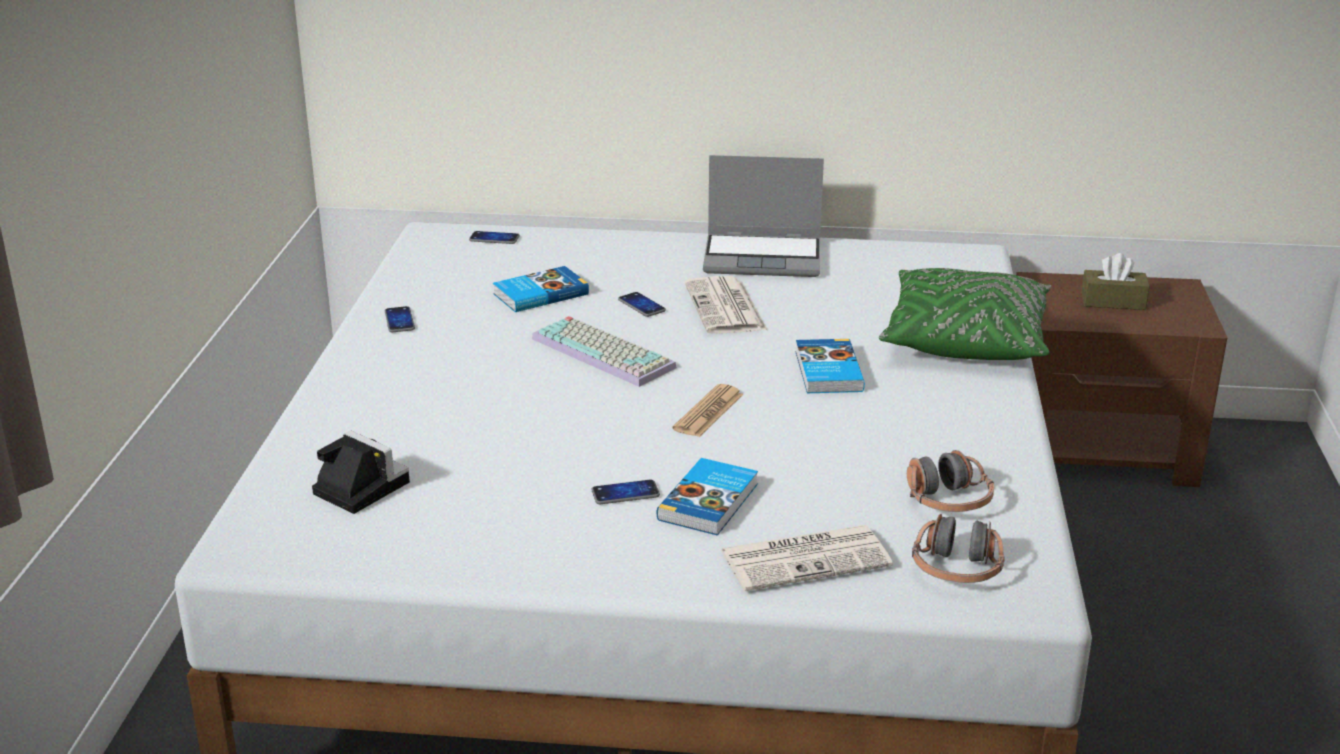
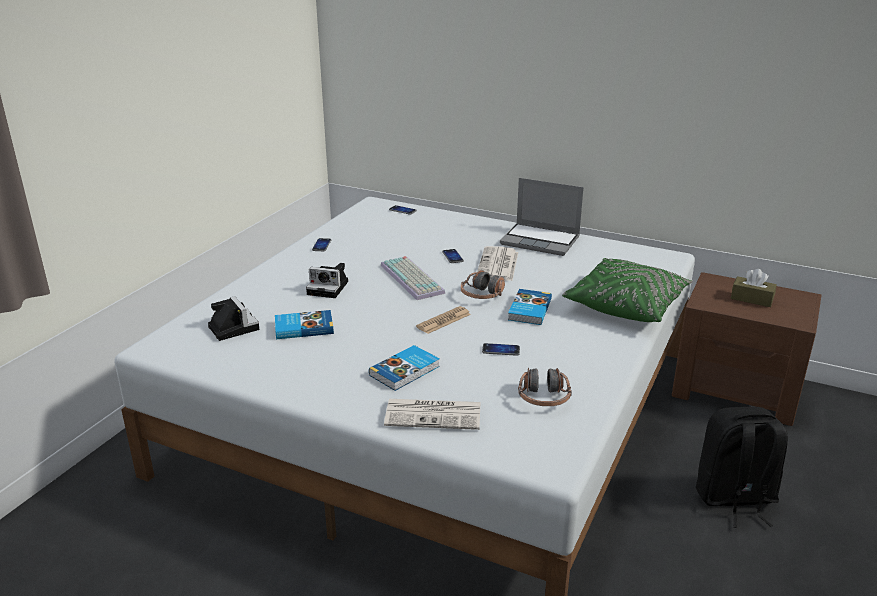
camera: 20 degrees right, 0 degrees up
book [493,266,589,312] -> book moved to [275,310,334,339]
phone [591,480,660,504] -> phone moved to [482,343,520,356]
headphones [912,514,1005,583] -> headphones moved to [461,270,505,299]
none -> camera [306,263,348,298]
none -> black backpack [696,407,788,528]

